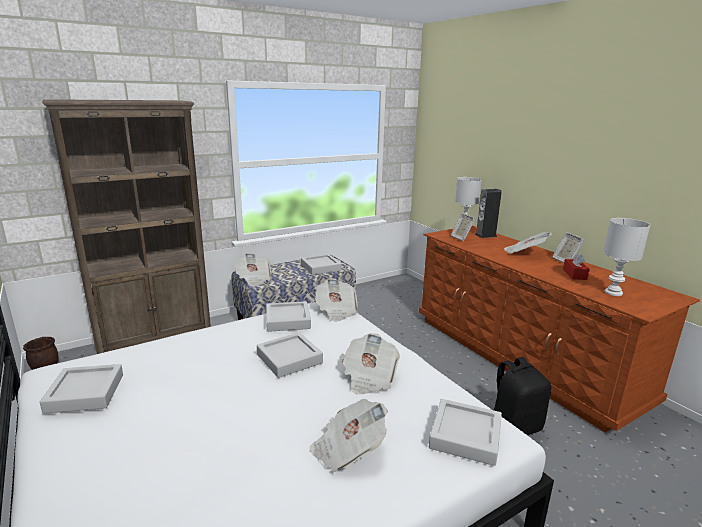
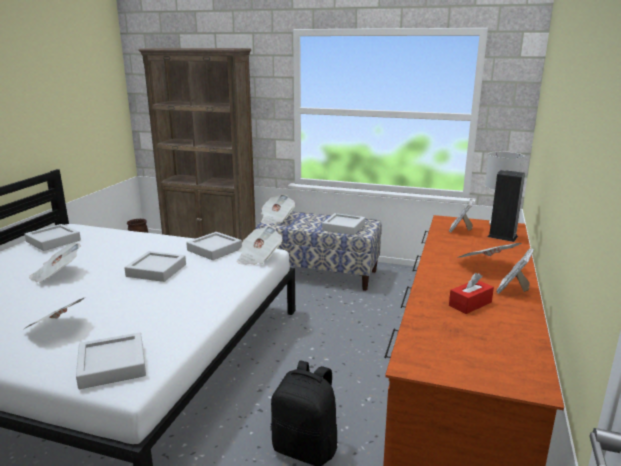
camera: 50 degrees right, 0 degrees up
newspaper [342,333,400,395] -> newspaper moved to [29,243,81,283]
white table lamp [603,218,650,296] -> none

